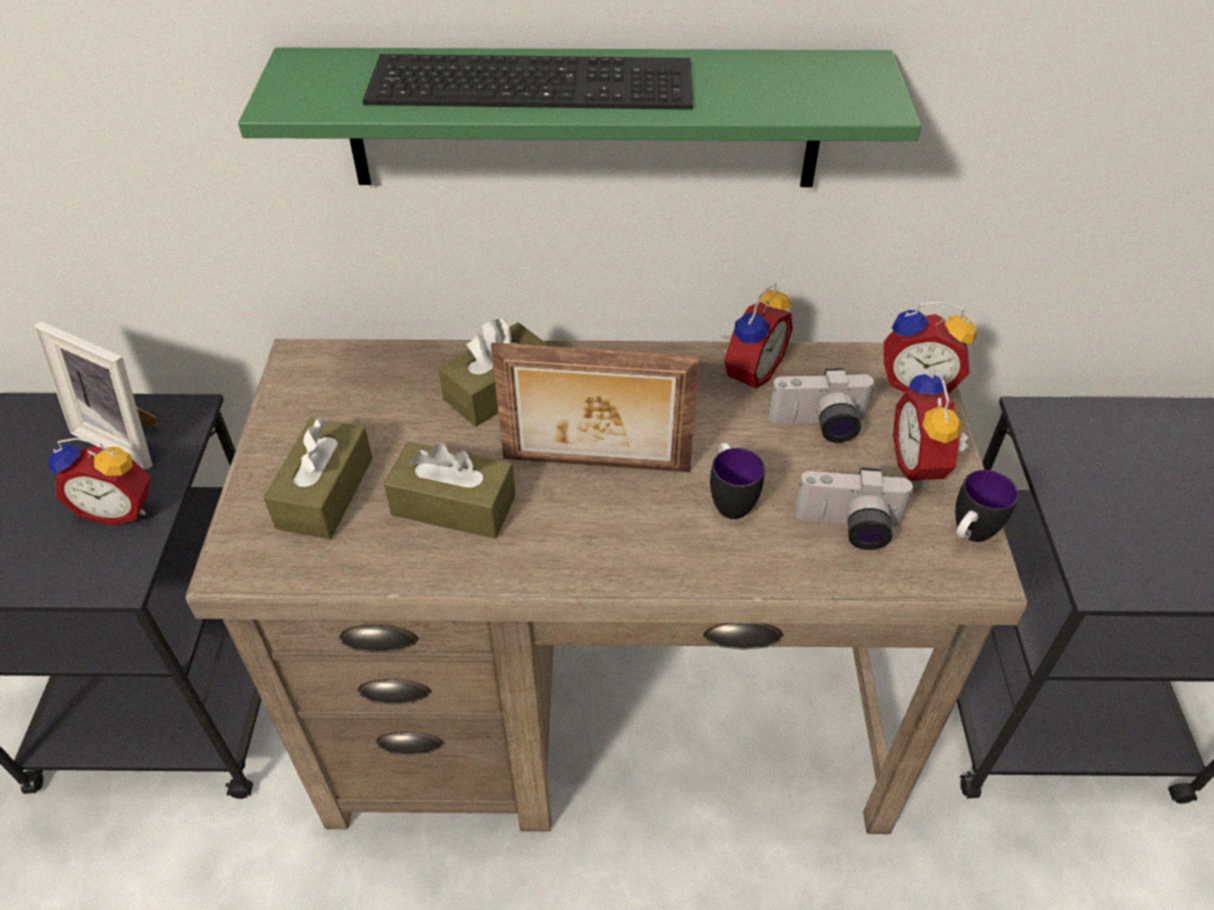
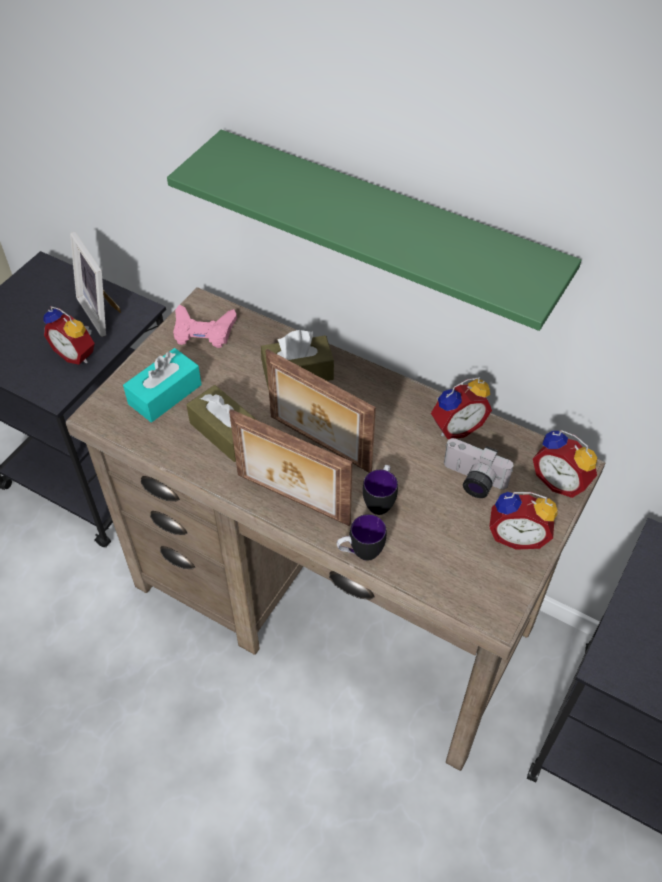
camera: 30 degrees right, 5 degrees up
brown tissue box [263,417,373,539] -> turquoise tissue box [123,348,202,422]
keyboard [362,54,693,110] -> none
camera [794,468,914,550] -> none
alarm clock [893,369,969,487] -> alarm clock turned 105 degrees counterclockwise [489,492,558,550]
mug [955,470,1018,542] -> mug moved to [337,514,386,561]
none -> pink game controller [173,305,237,348]
none -> picture frame [229,409,353,526]

